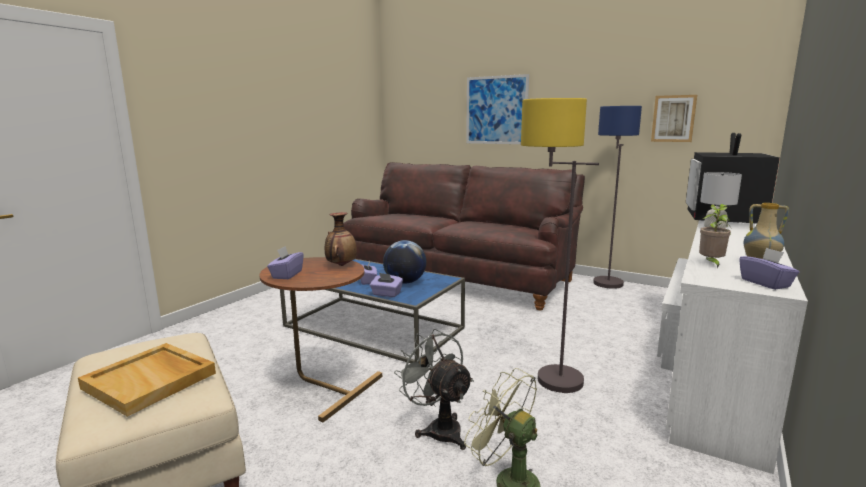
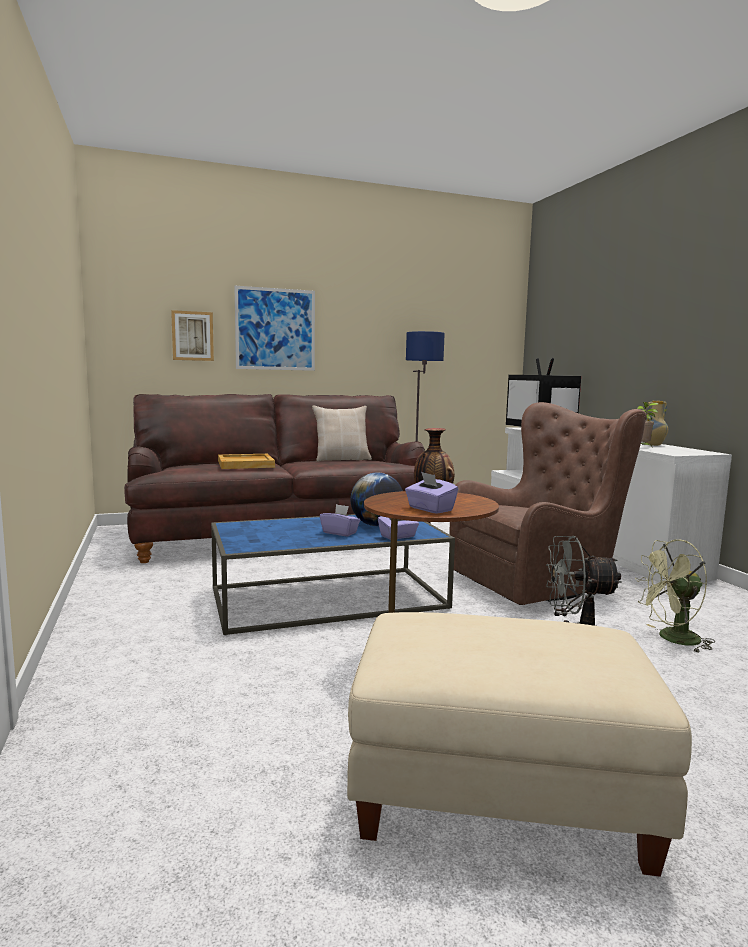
camera: 50 degrees left, 5 degrees down
beige tray [78,343,216,416] -> beige tray moved to [218,454,275,469]
yellow floor lamp [521,98,599,393] -> brown armchair [449,402,647,605]
picture [651,95,697,142] -> picture moved to [171,310,214,361]
purple tissue box [739,248,799,290] -> none
none -> beige pillow [312,405,372,462]

